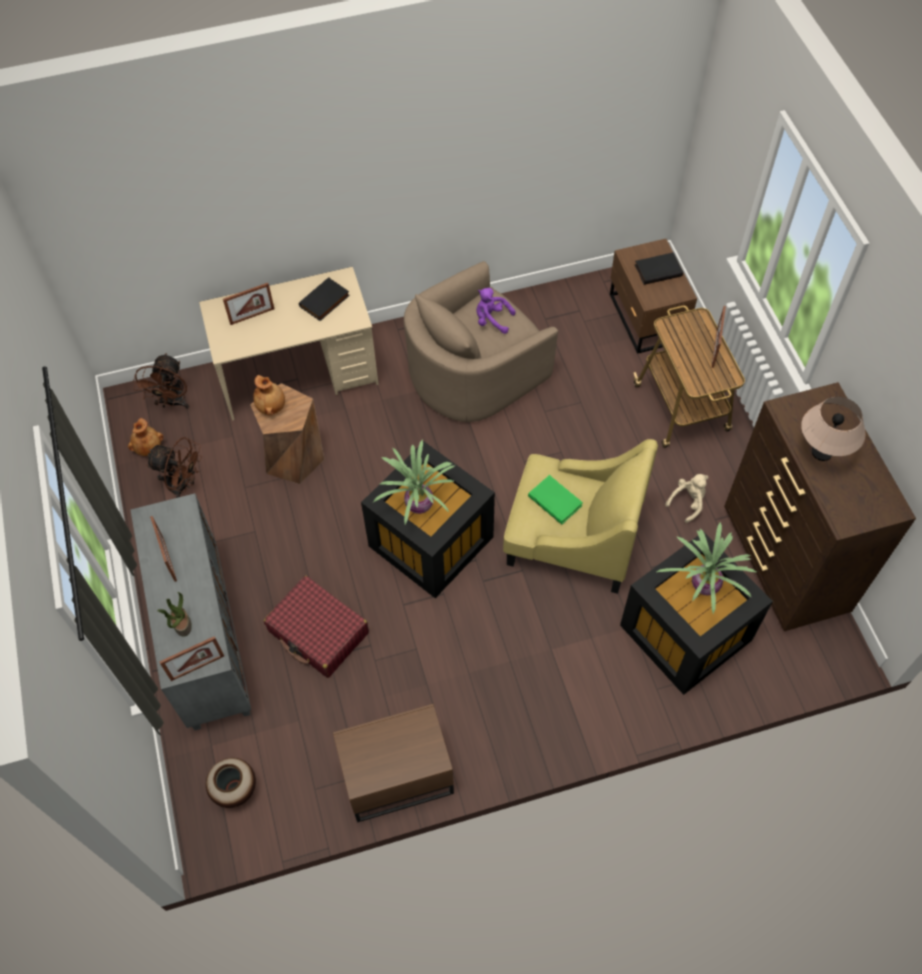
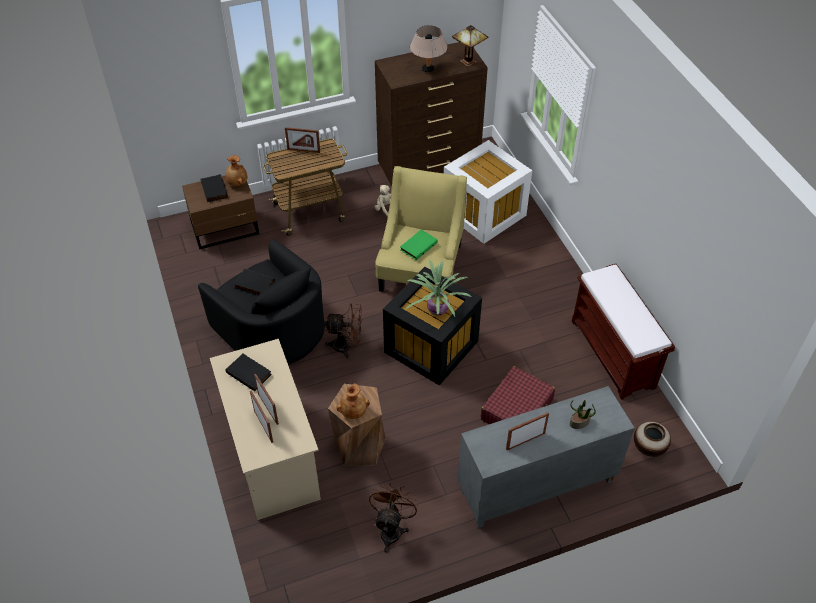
camera: 95 degrees left, 10 degrees down
brown vase [128,418,163,456] -> brown vase moved to [225,155,247,186]
brown fan [133,353,189,409] -> brown fan moved to [324,303,362,358]
picture frame [159,636,224,681] -> picture frame moved to [254,374,279,425]
brown nightstand [333,704,454,822] -> brown bench [572,264,675,400]
beige armchair [404,261,558,422] -> black armchair [198,239,325,365]
purple plush toy [477,288,516,334] -> black book [234,269,275,295]
black storage box [620,533,773,695] -> white storage box [444,140,532,244]
potted plant [657,522,756,614] -> none
none -> table lamp [452,25,488,67]

